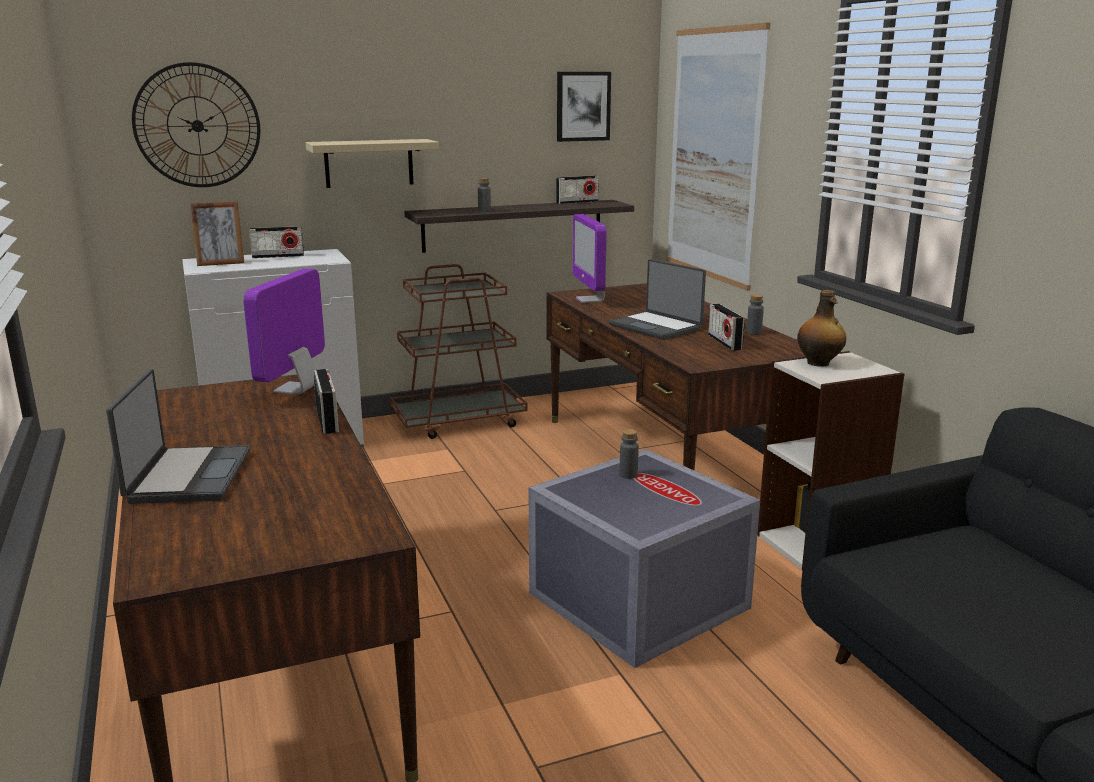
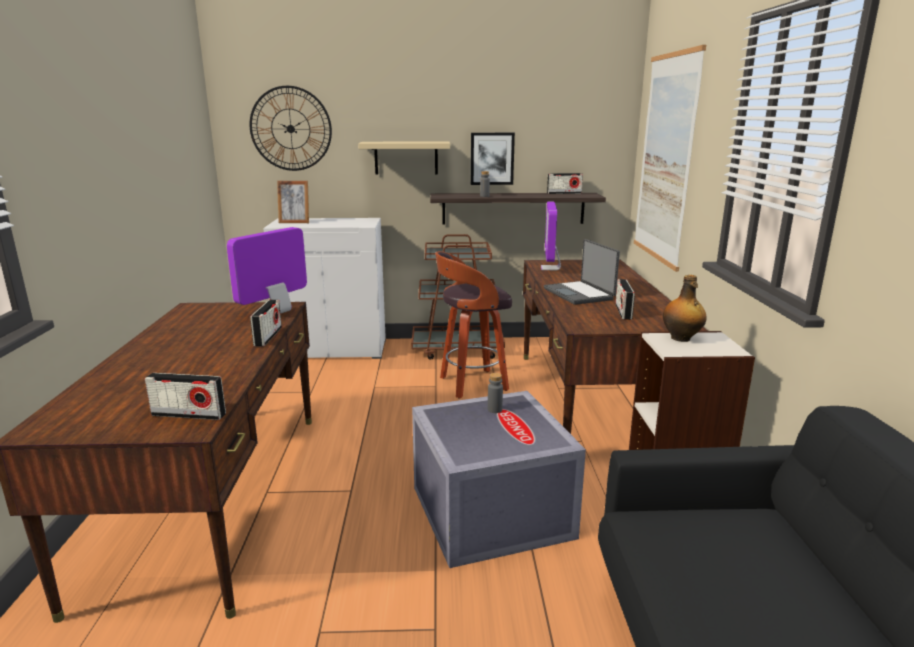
camera: 20 degrees right, 0 degrees up
laptop [106,369,250,504] -> none
radio [249,226,304,258] -> radio moved to [145,373,226,420]
picture [557,72,611,142] -> picture moved to [471,133,515,185]
grey bottle [747,294,764,335] -> none
none -> stool [435,251,512,399]

